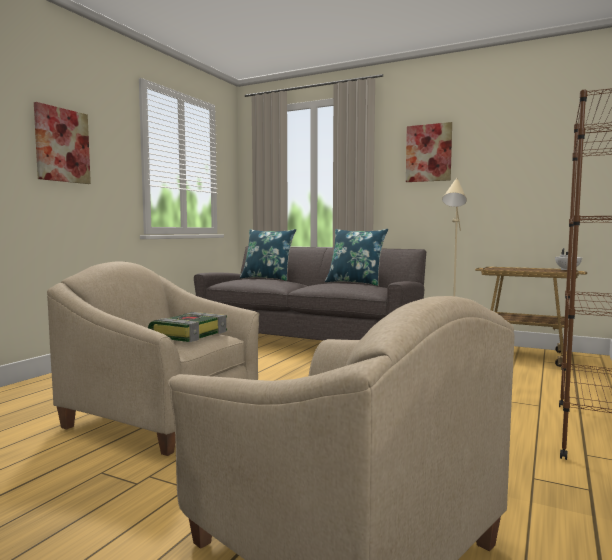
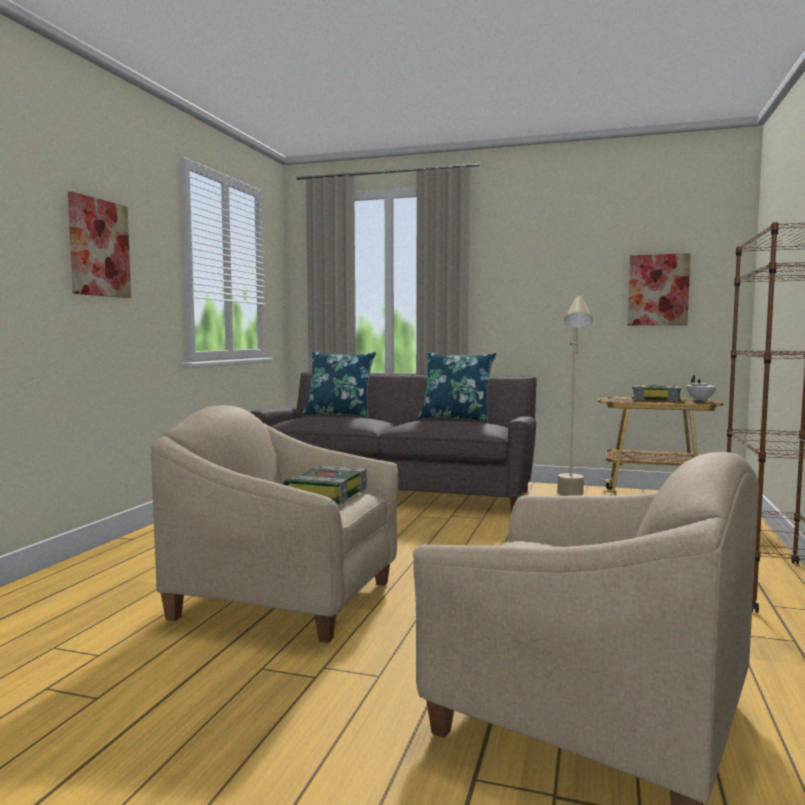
camera: 10 degrees left, 0 degrees up
picture [406,122,452,182] -> picture moved to [628,253,691,326]
none -> book [632,384,681,401]

